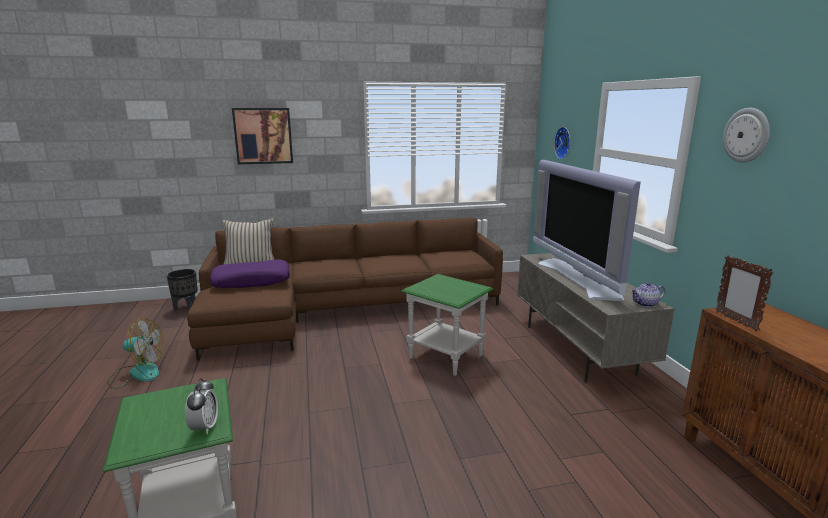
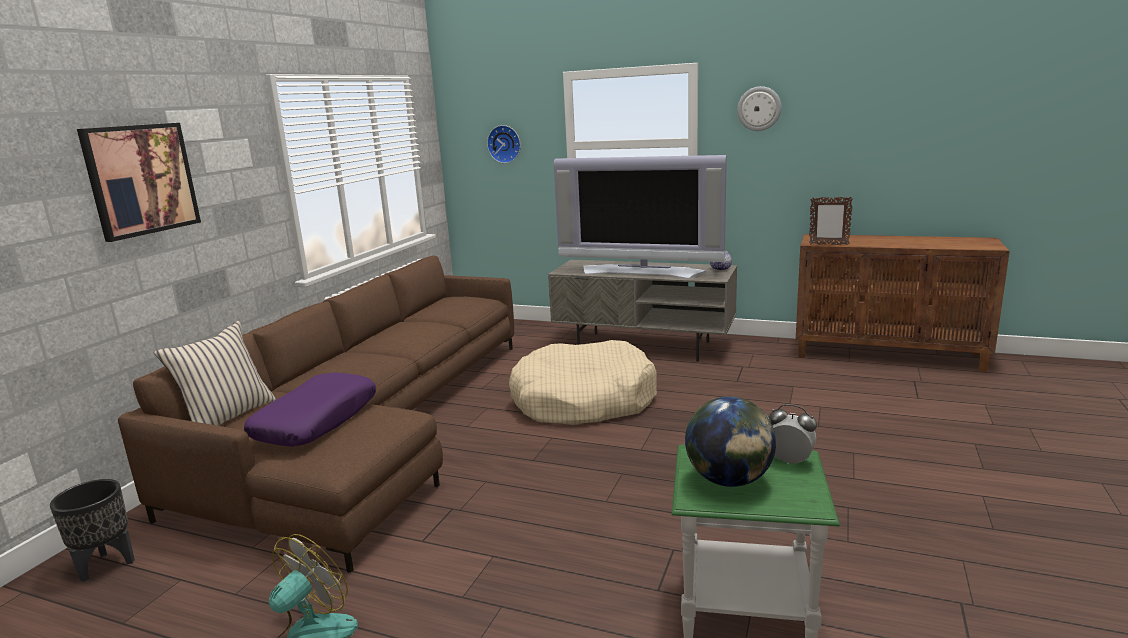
camera: 55 degrees left, 0 degrees up
green side table [401,274,493,376] -> beige dog bed [509,340,657,425]
none -> globe [685,396,776,487]

